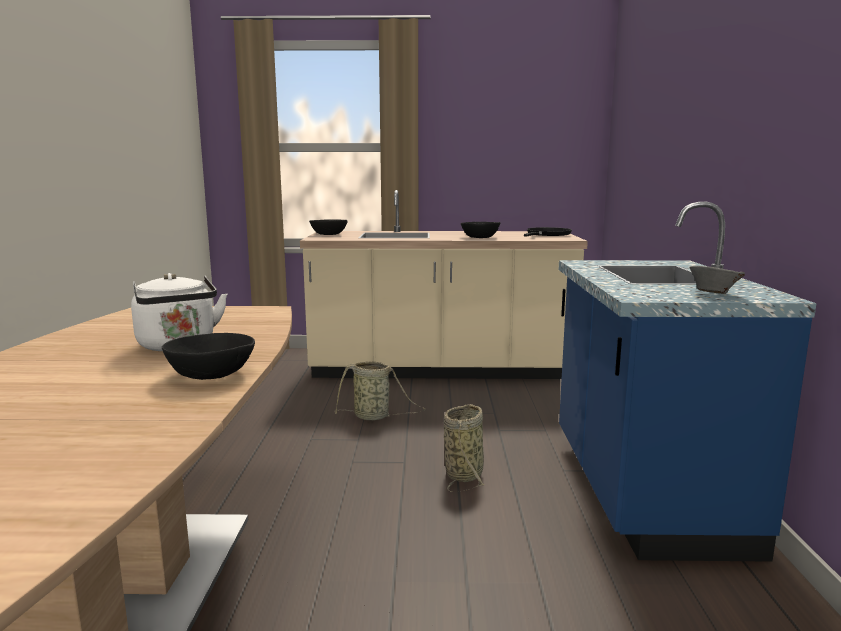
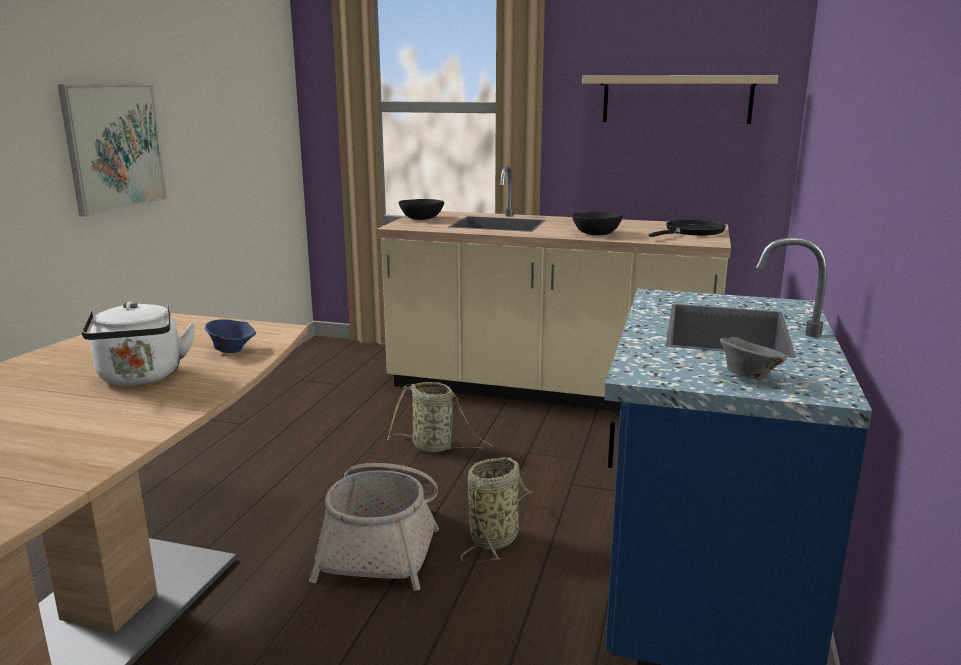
camera: 15 degrees right, 5 degrees up
black bowl [162,333,255,380] -> none
none -> picture [58,84,167,217]
none -> blue bowl [205,320,256,353]
none -> basket [309,463,439,591]
none -> beige shelf [582,75,778,124]

